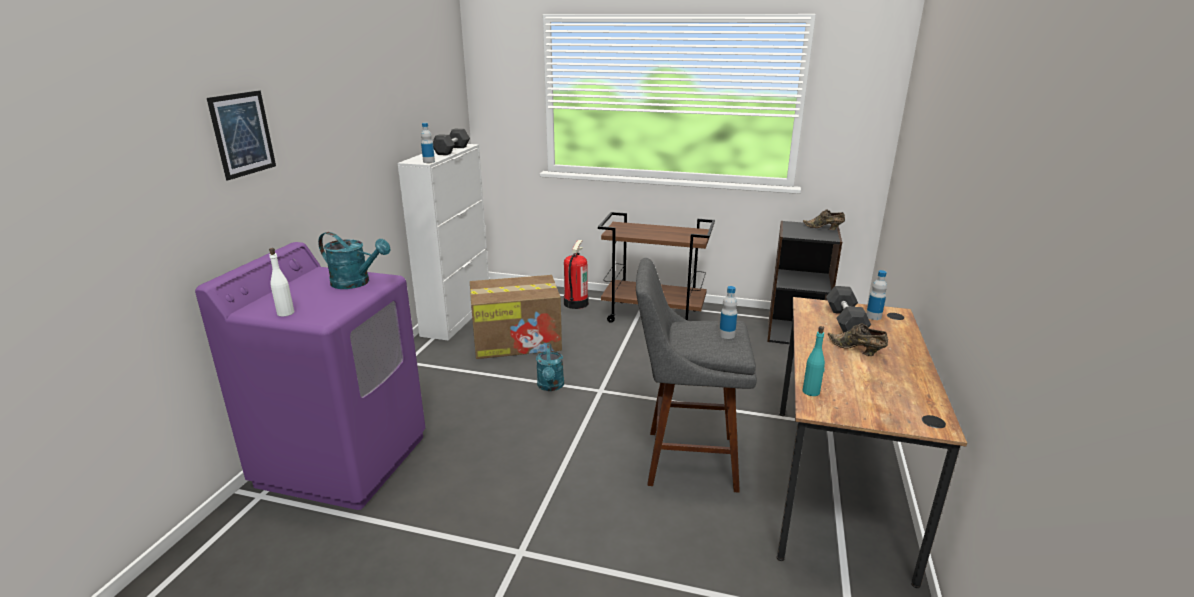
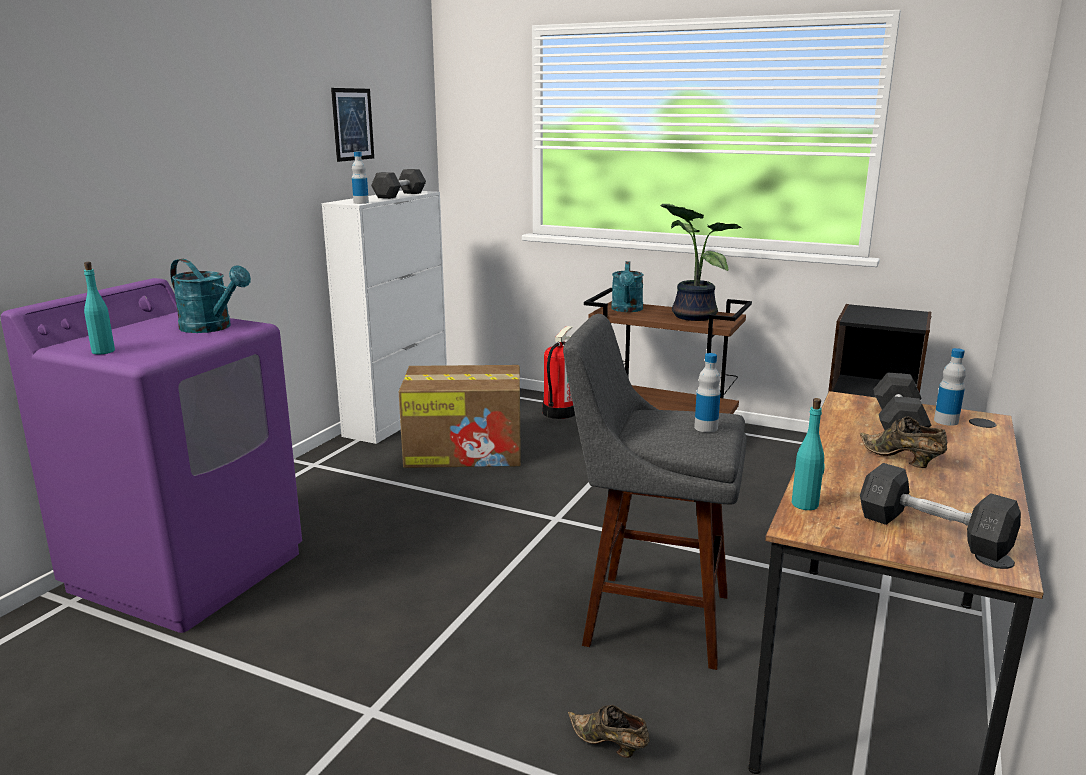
camera: 10 degrees right, 5 degrees down
picture [207,90,276,180] -> picture moved to [331,88,374,162]
white bottle [269,248,294,317] -> turquoise bottle [84,262,115,355]
turquoise watering can [536,343,564,391] -> turquoise watering can moved to [611,261,644,312]
brown shoe [803,209,845,230] -> brown shoe moved to [568,705,649,758]
none -> potted plant [661,204,742,321]
none -> grey dumbbell [860,463,1021,561]

